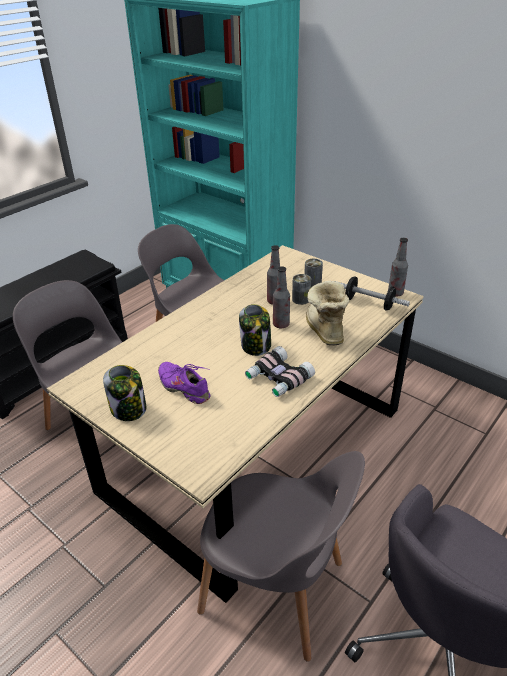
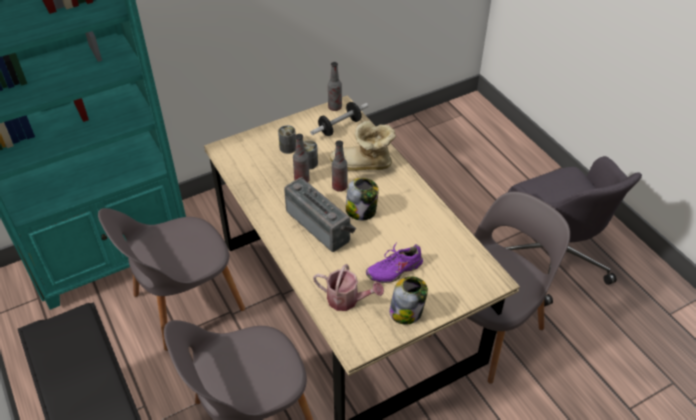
camera: 70 degrees left, 10 degrees up
binoculars [245,346,315,397] -> none
none -> radio [284,177,356,252]
none -> watering can [313,264,384,311]

